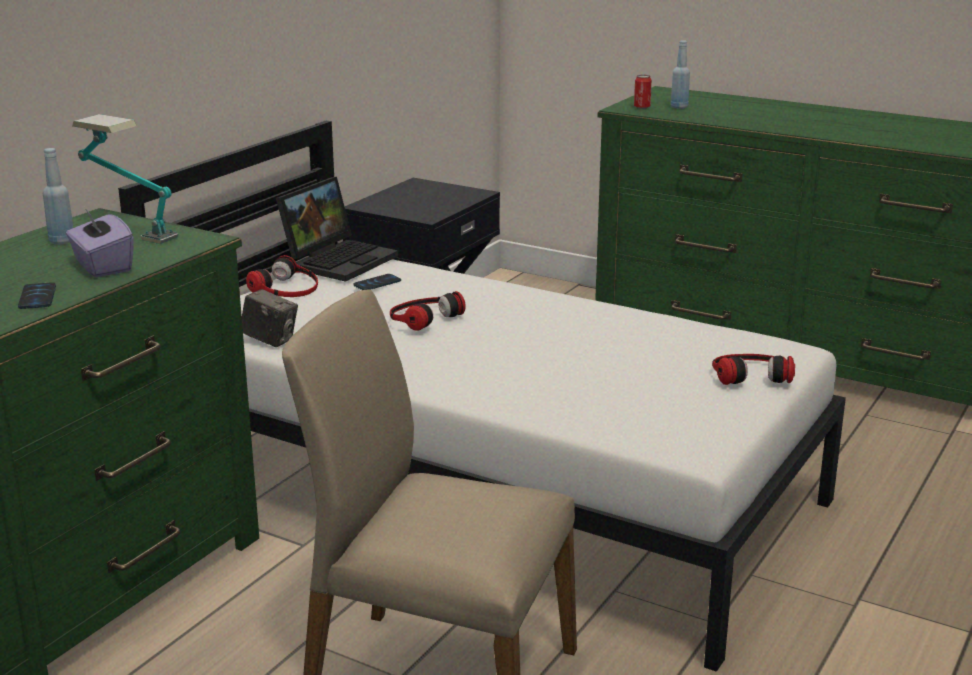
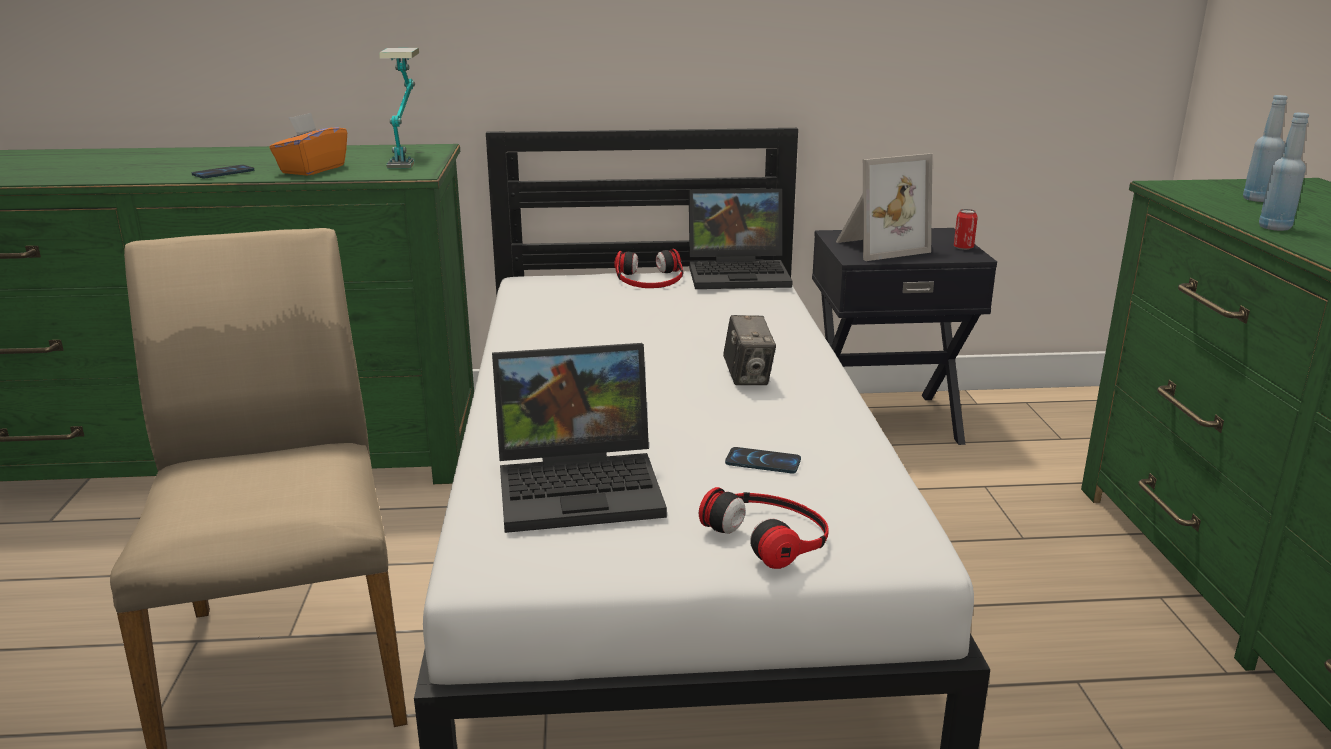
camera: 55 degrees right, 0 degrees up
blue bottle [43,148,73,244] -> blue bottle moved to [1259,113,1309,231]
purple tissue box [66,210,134,277] -> orange tissue box [269,113,347,176]
camera [242,289,298,347] -> camera moved to [723,315,776,385]
phone [354,274,401,290] -> phone moved to [725,447,801,473]
headphones [390,291,466,331] -> none
can [634,75,652,109] -> can moved to [954,209,978,250]
none -> laptop [492,343,667,533]
none -> picture frame [836,153,933,261]

